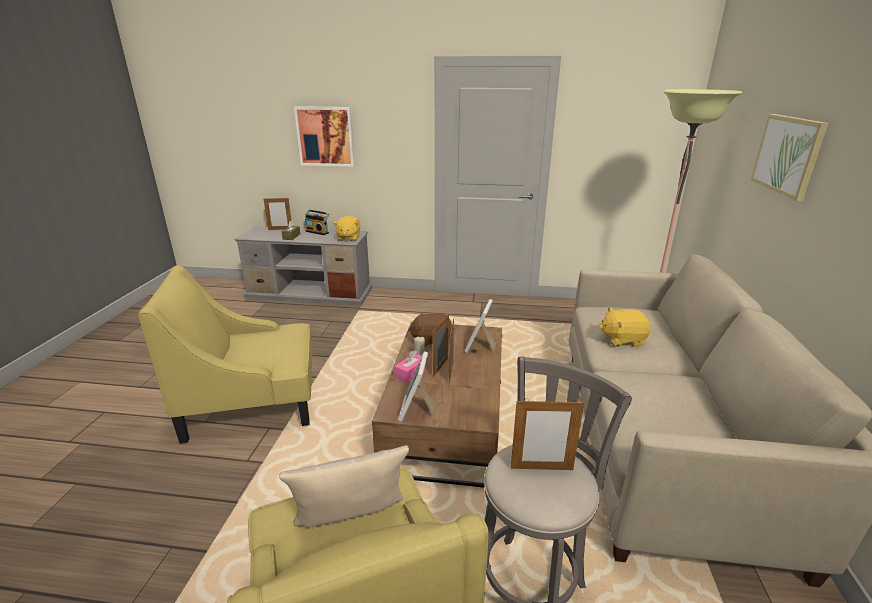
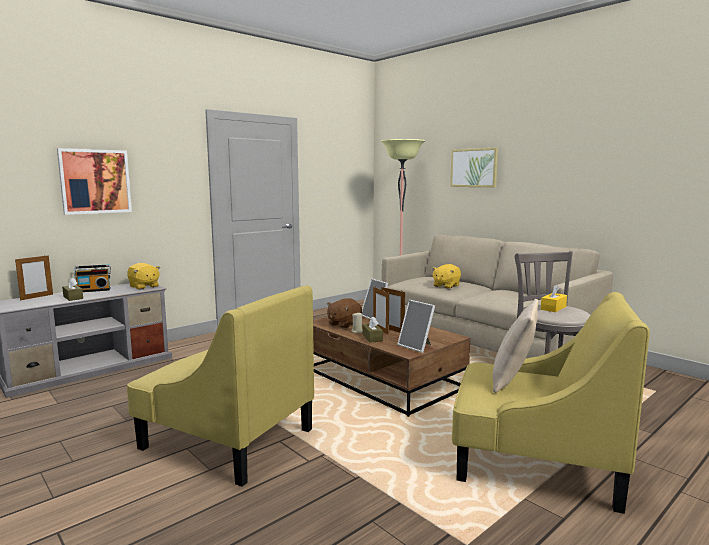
camera: 50 degrees left, 15 degrees down
yellow armchair [138,266,313,444] -> yellow armchair turned 90 degrees counterclockwise [127,286,314,487]
pink tissue box [395,350,427,383] -> brown tissue box [363,316,383,343]
picture frame [511,399,584,470] -> yellow tissue box [541,285,567,312]

